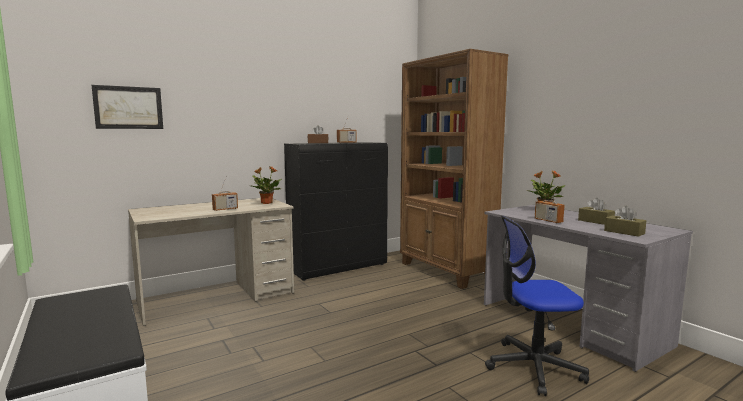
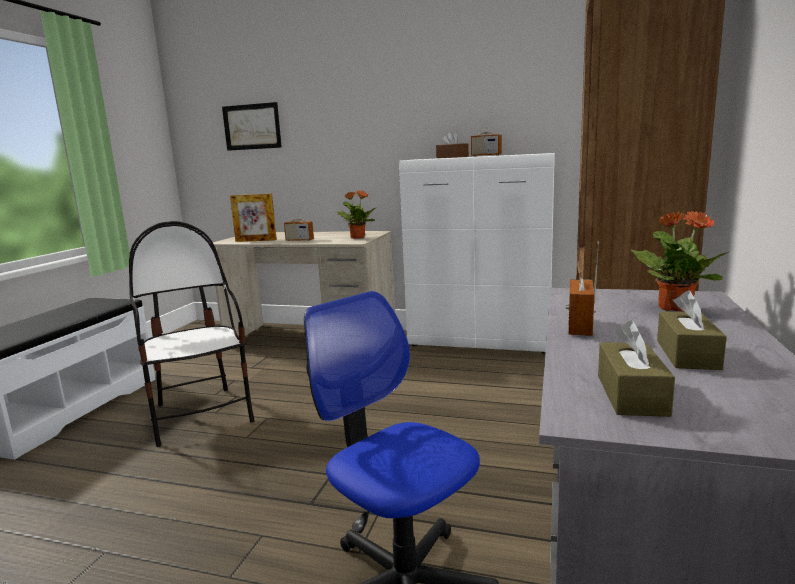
camera: 50 degrees right, 5 degrees up
black cabinet [284,142,388,281] -> white cabinet [399,153,555,354]
none -> chair [129,221,255,447]
none -> picture frame [230,194,277,242]

